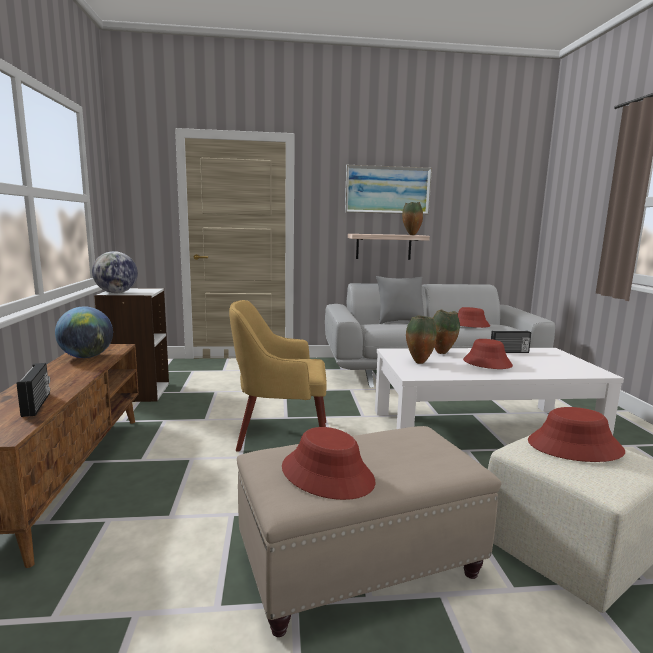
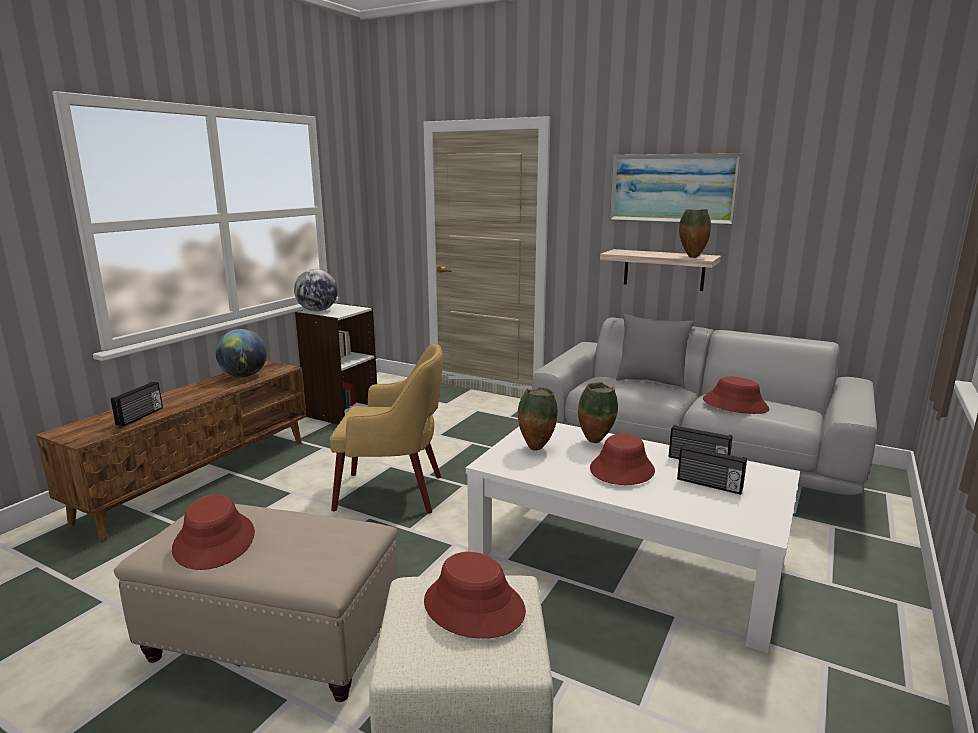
camera: 35 degrees right, 5 degrees up
yellow armchair [229,300,327,452] -> yellow armchair turned 150 degrees clockwise [330,344,443,513]
none -> radio [677,444,747,495]

